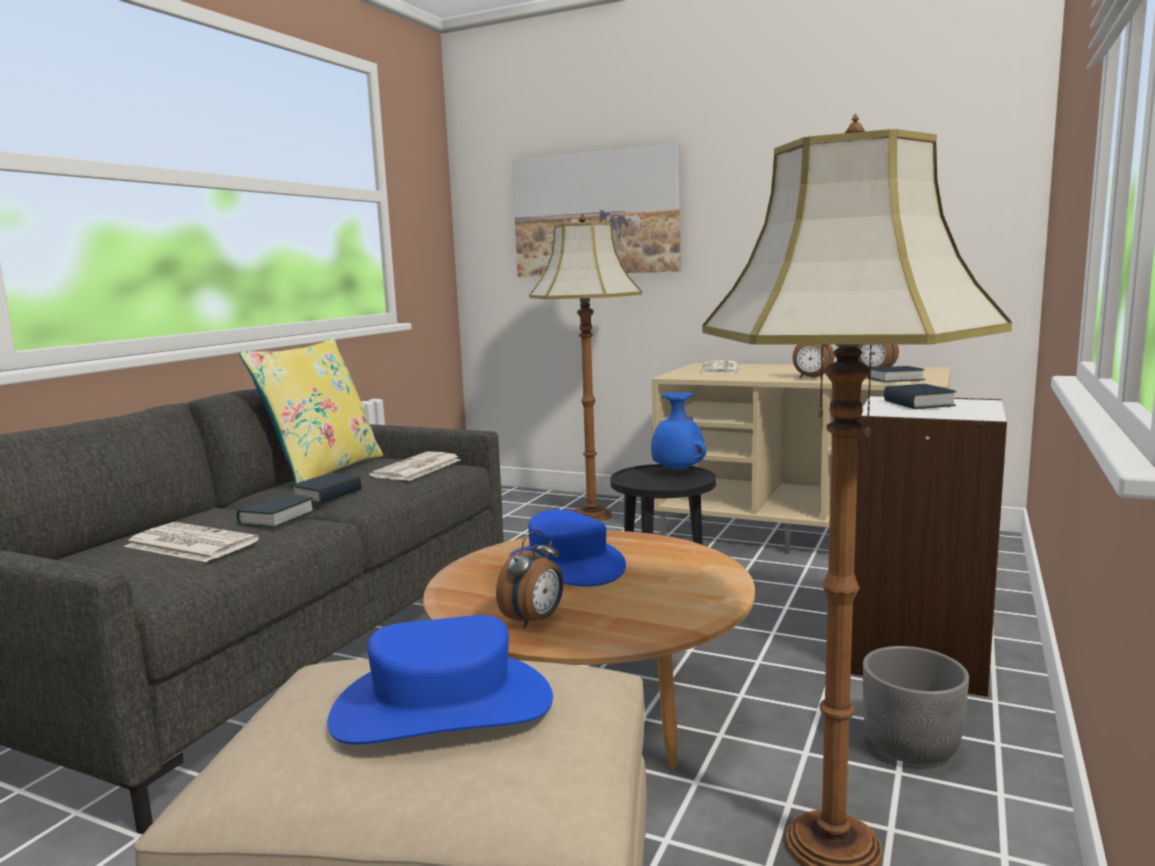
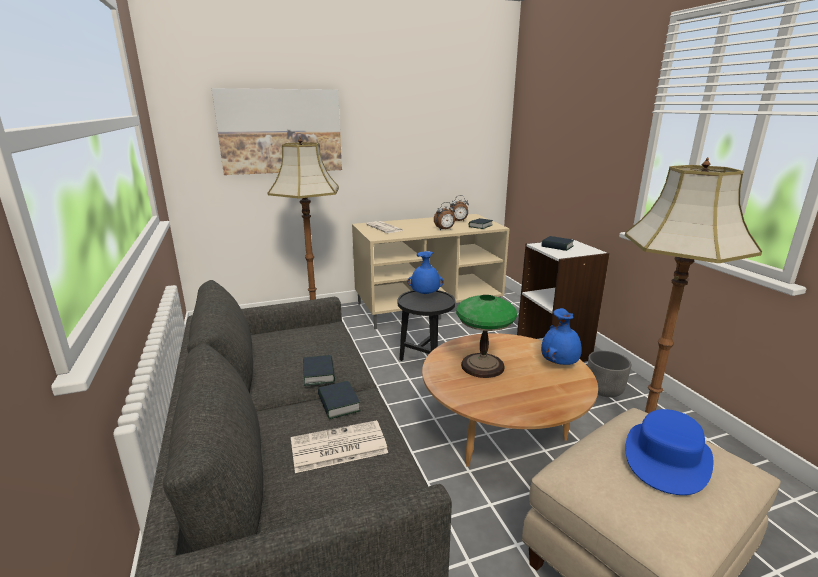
camera: 45 degrees left, 10 degrees up
yellow pillow [239,337,383,484] -> none
newspaper [369,452,461,481] -> none
alarm clock [496,530,563,628] -> none
blue hat [511,510,626,586] -> table lamp [456,295,517,378]
none -> blue vase [541,308,582,365]

